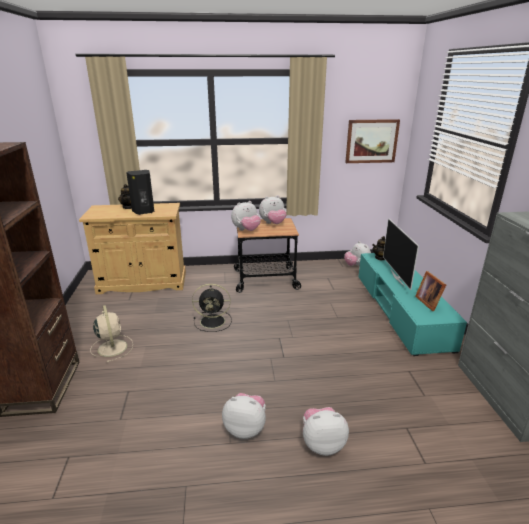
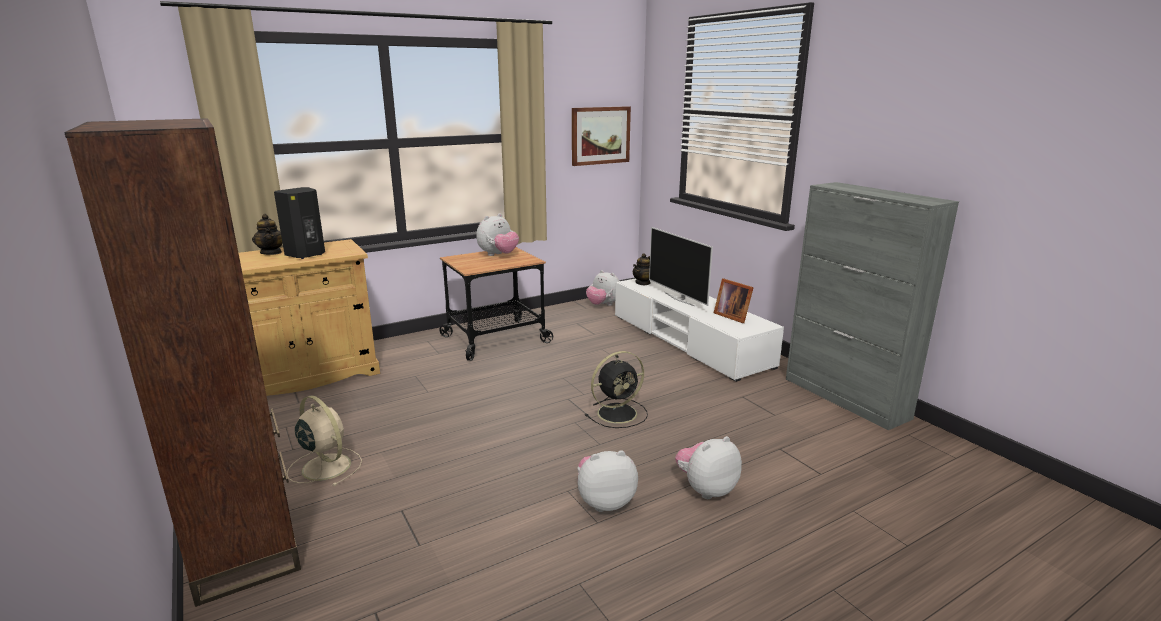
camera: 25 degrees left, 5 degrees down
black fan [192,284,232,332] -> black fan moved to [585,351,648,428]
plush toy [231,201,261,231] -> none
turquoise tv stand [358,253,467,356] -> white tv stand [615,278,784,382]

